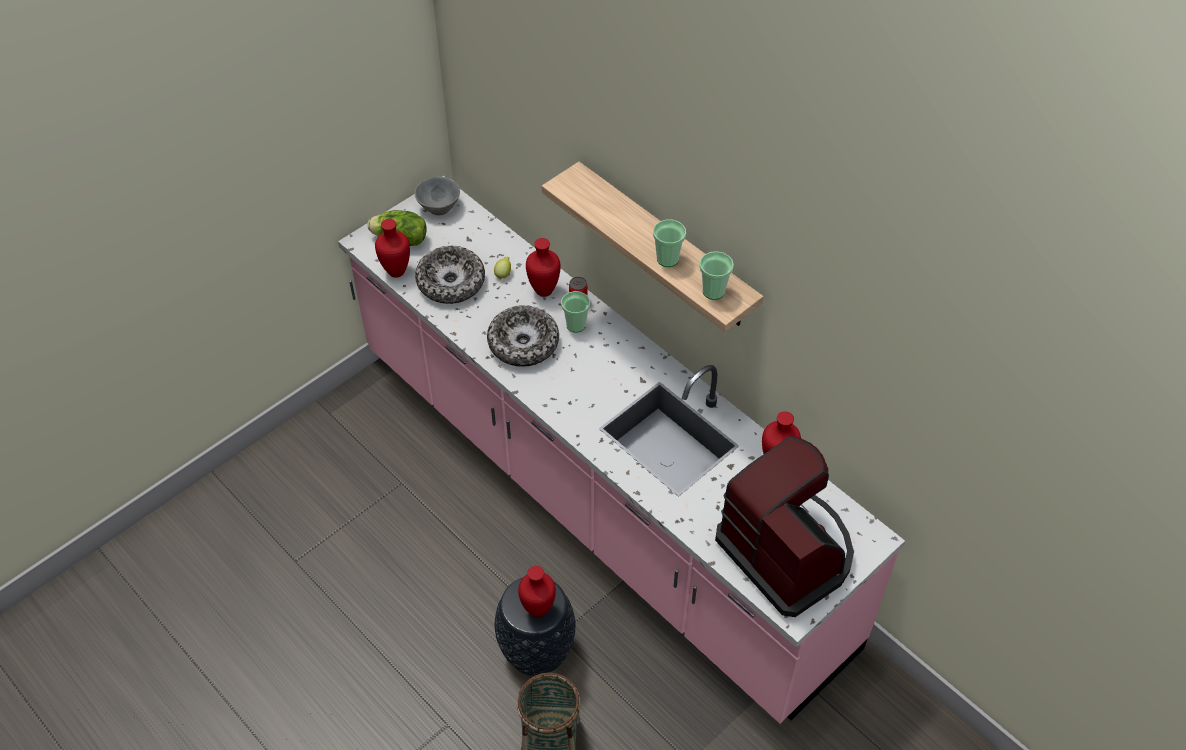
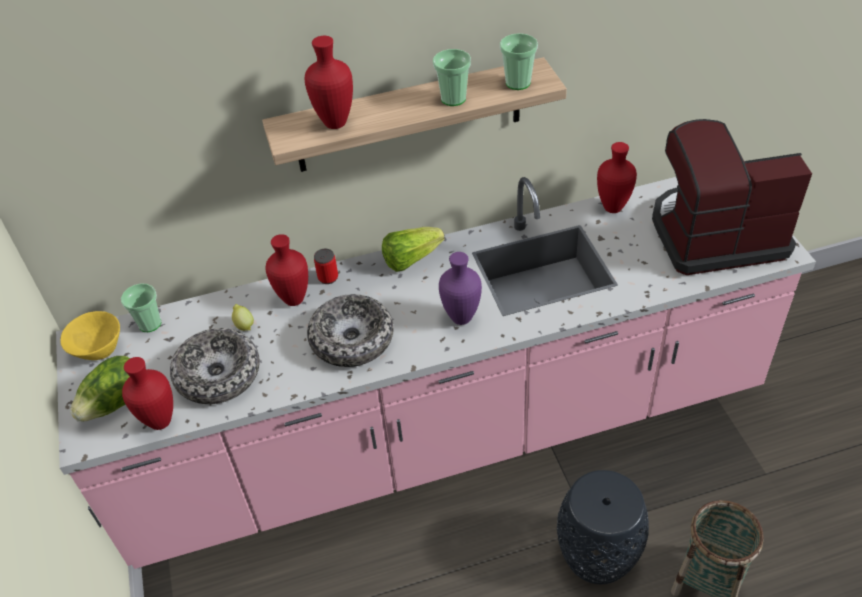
camera: 60 degrees left, 5 degrees down
grey bowl [414,177,460,215] -> yellow bowl [60,311,120,360]
red vase [518,566,556,617] -> red vase moved to [305,36,353,129]
cup [561,291,590,333] -> cup moved to [121,283,161,332]
none -> lettuce [382,227,445,272]
none -> purple vase [439,252,482,325]

